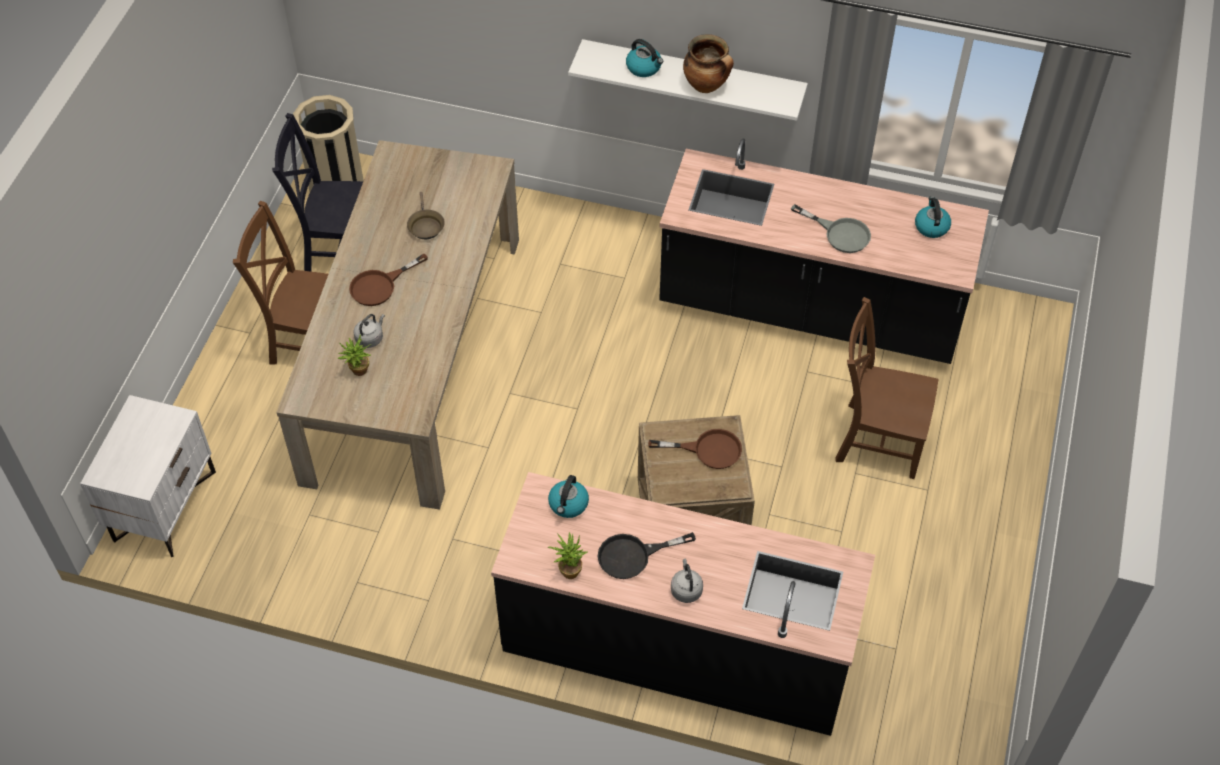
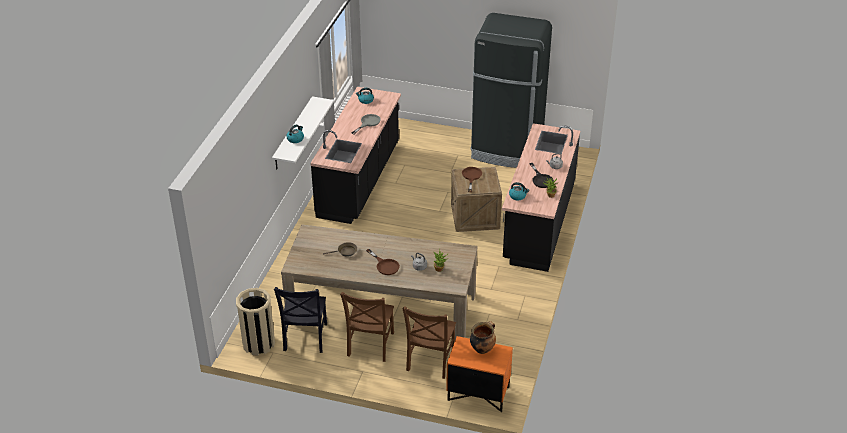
camera: 90 degrees left, 15 degrees down
white nightstand [80,395,216,557] -> orange nightstand [446,336,513,412]
cooking pot [683,34,734,93] -> cooking pot moved to [470,321,496,354]
brown chair [835,297,938,479] -> brown chair moved to [402,306,456,379]
none -> black fridge [471,13,552,168]

